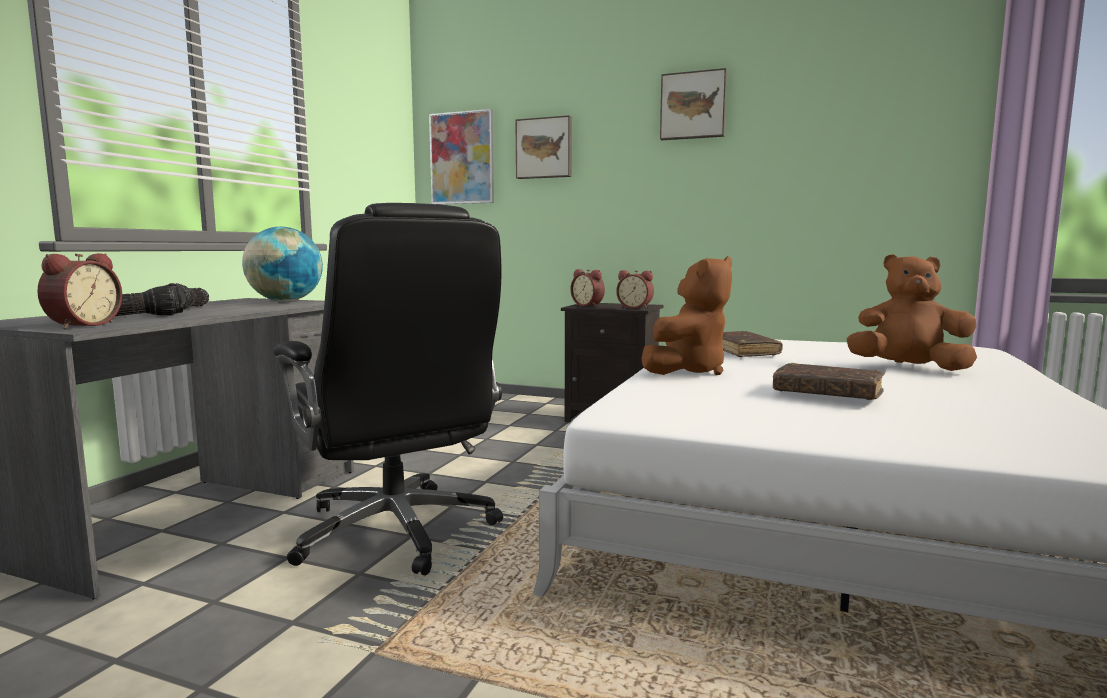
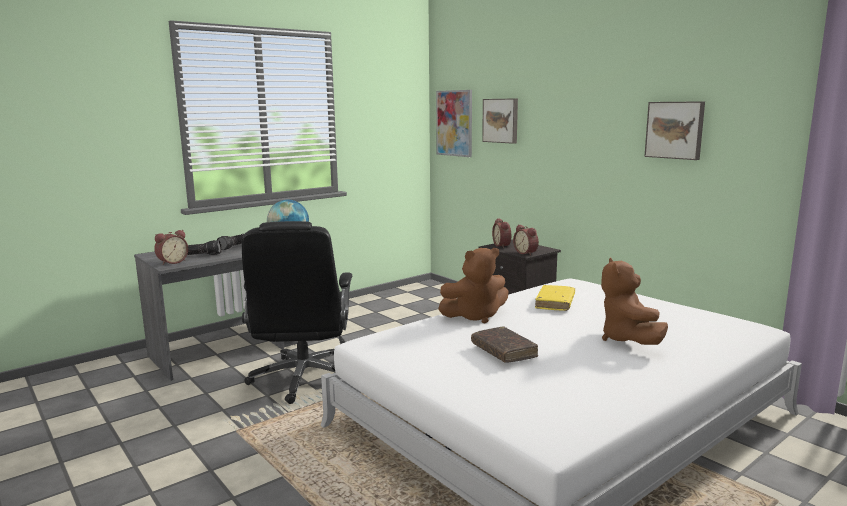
camera: 30 degrees right, 5 degrees up
picture [660,68,727,140] -> picture moved to [644,101,705,160]
brown book [722,331,783,357] -> yellow book [535,285,575,311]
brown plush toy [847,254,977,371] -> brown plush toy turned 135 degrees counterclockwise [601,257,668,345]

